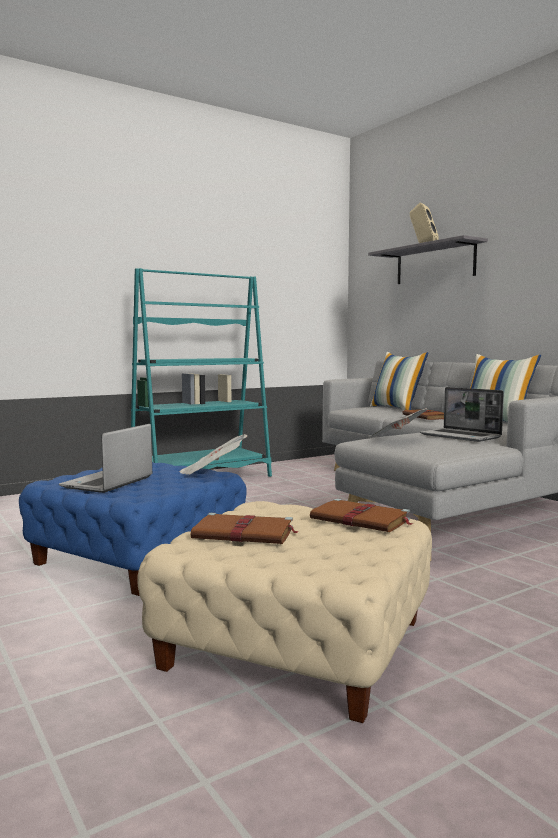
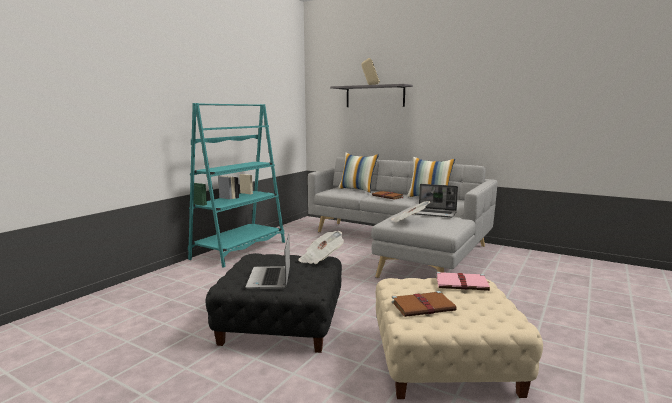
camera: 25 degrees left, 5 degrees up
blue ottoman [19,462,247,596] -> black ottoman [205,253,342,353]
brown book [310,498,414,532] -> pink book [436,272,490,291]

